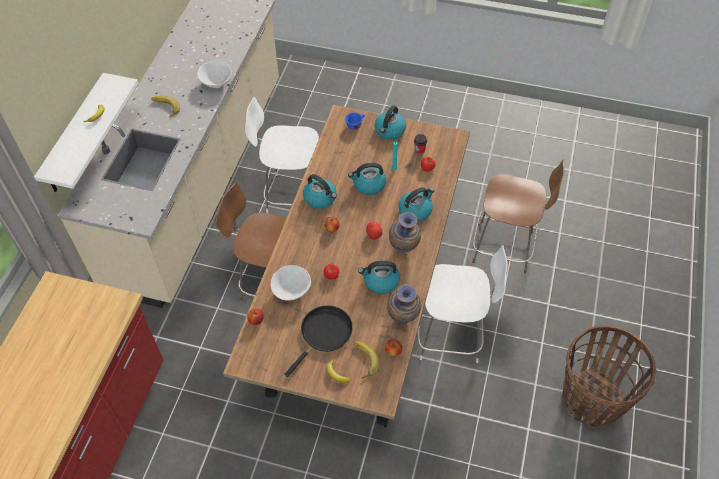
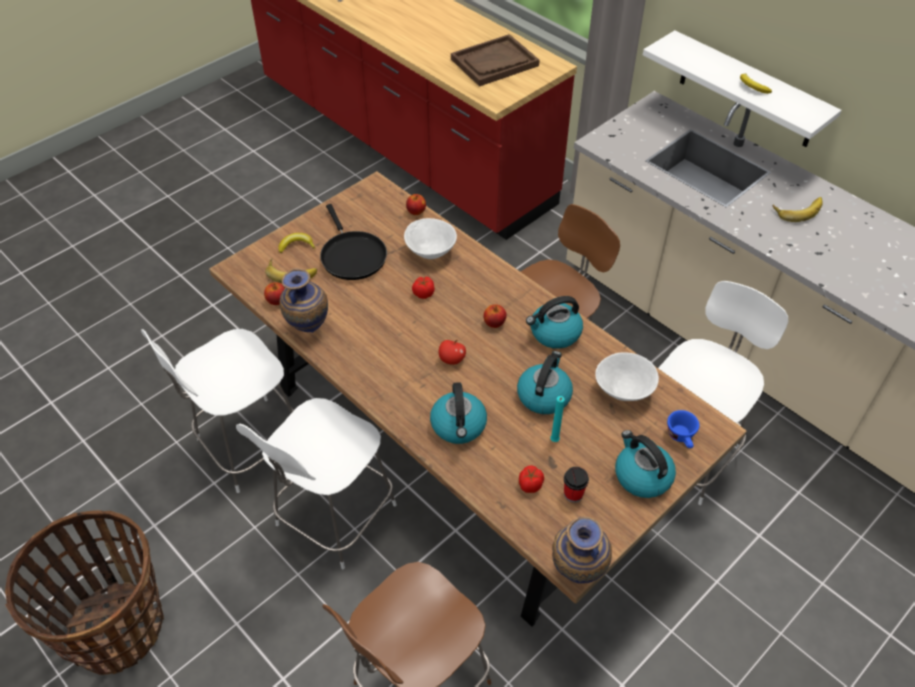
camera: 120 degrees right, 5 degrees down
white bowl [197,61,232,88] -> white bowl moved to [595,352,659,401]
kettle [358,260,400,294] -> none
vase [389,212,421,253] -> vase moved to [552,516,612,584]
none -> white chair [141,329,294,493]
none -> brown tray [451,34,540,87]

